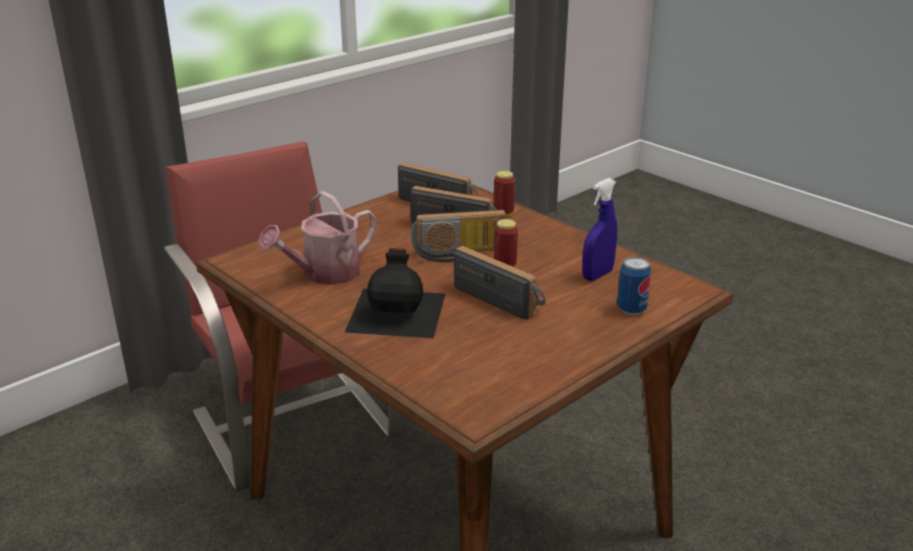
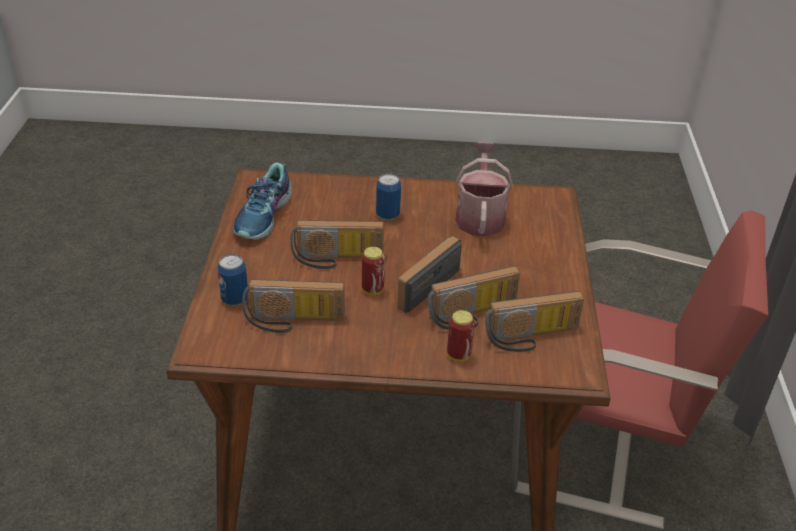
camera: 135 degrees right, 10 degrees up
black bottle [345,248,446,338] -> can [376,173,401,220]
blue spray bottle [582,178,617,281] -> radio [242,279,345,333]
none -> shoe [233,162,292,239]

